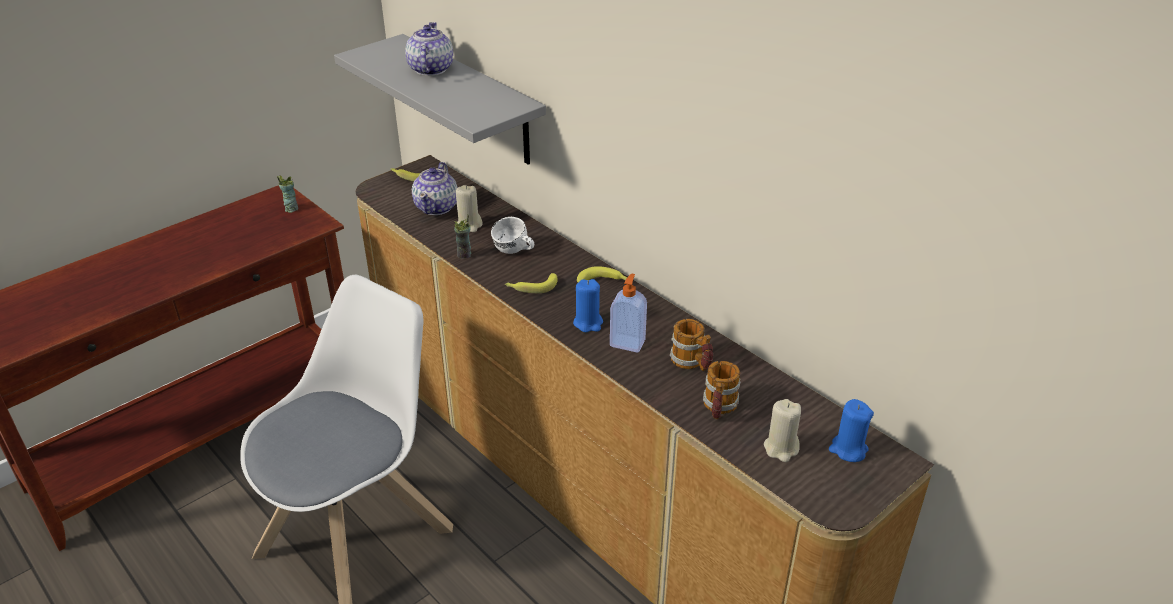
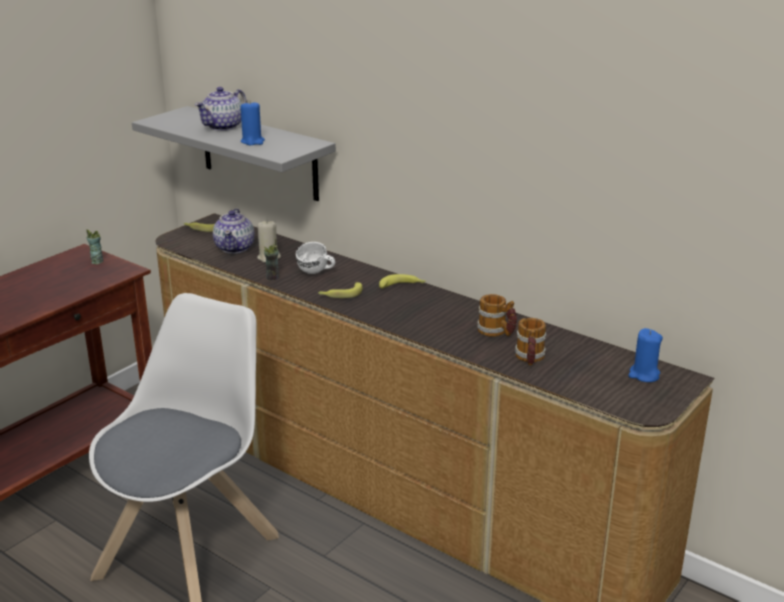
camera: 10 degrees left, 10 degrees down
teapot [405,22,453,76] -> teapot turned 135 degrees counterclockwise [195,87,247,131]
blue candle [573,279,603,332] -> blue candle moved to [240,101,265,145]
soap dispenser [610,274,647,353] -> none
beige candle [764,399,801,462] -> none

